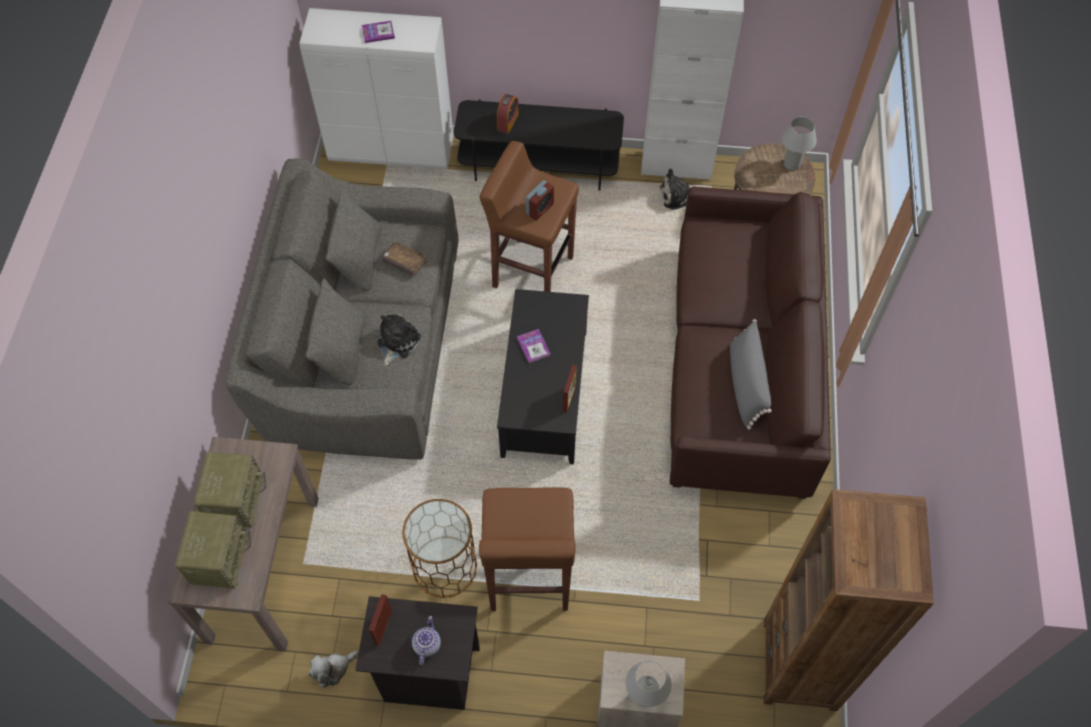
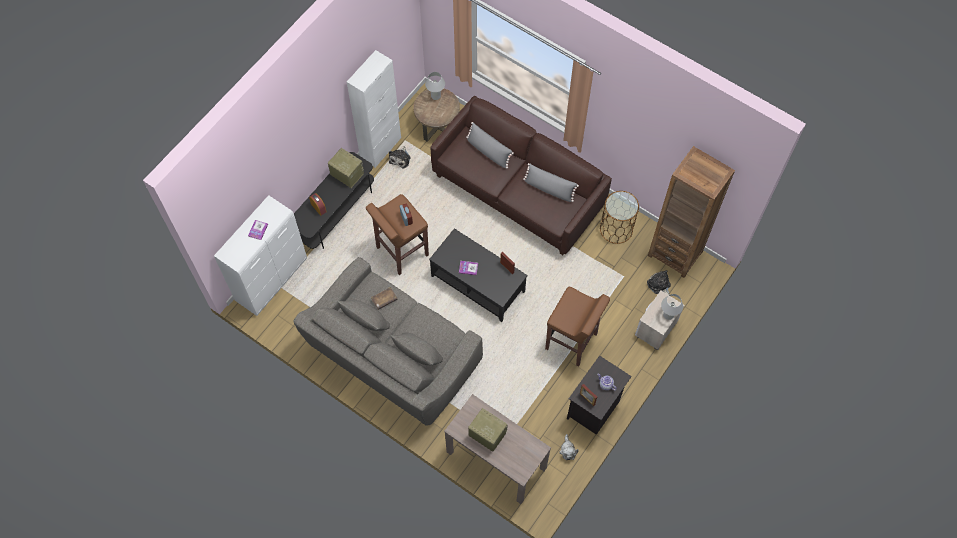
camera: 60 degrees left, 5 degrees up
radio [175,511,251,589] -> radio moved to [328,148,364,188]
plush toy [377,314,421,366] -> plush toy moved to [647,270,671,295]
brown side table [403,499,477,598] -> brown side table moved to [600,191,639,244]
none -> grey pillow [466,122,514,168]

